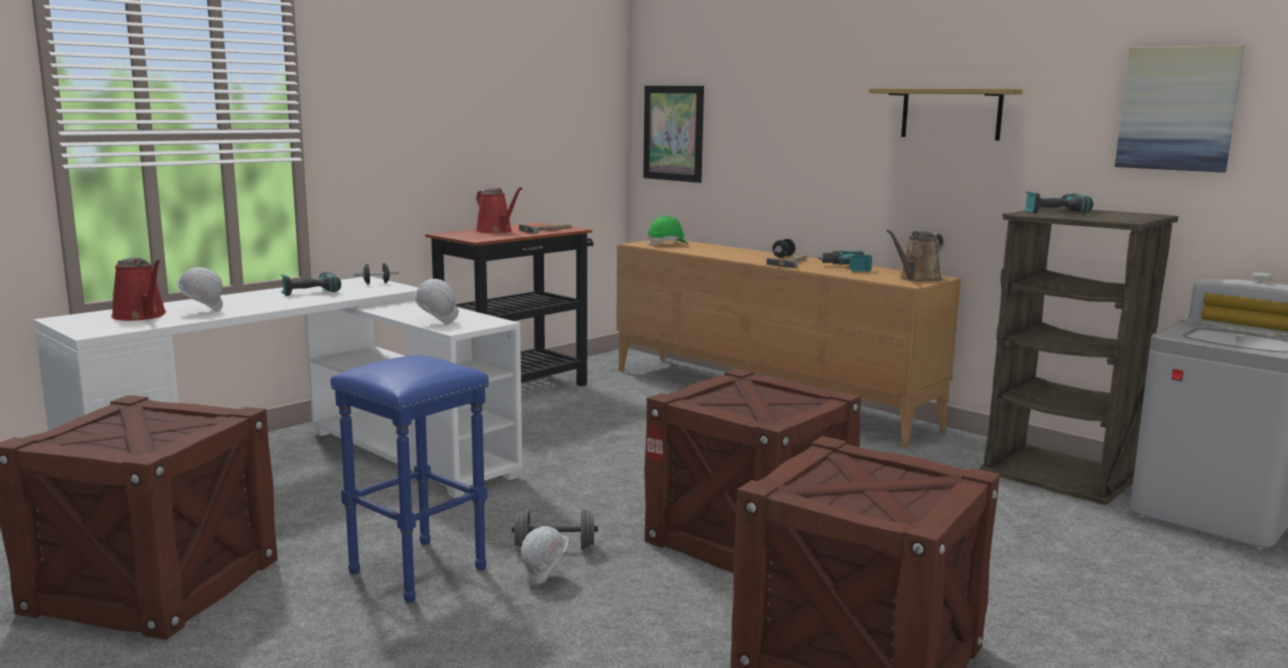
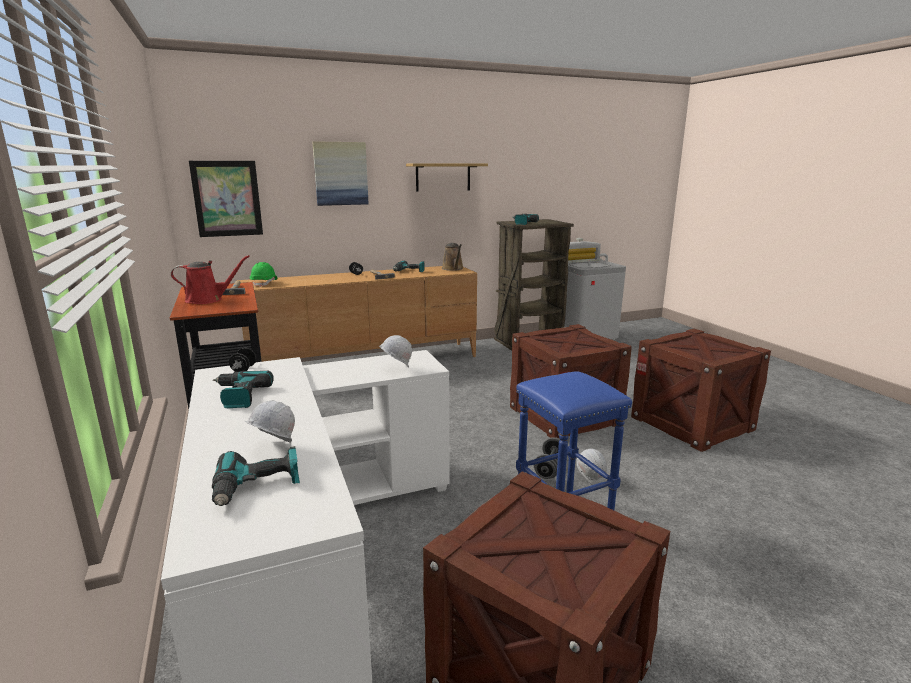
camera: 65 degrees left, 5 degrees up
red watering can [111,258,167,321] -> power drill [212,446,300,506]
picture [1115,45,1245,173] -> picture moved to [312,141,369,206]

